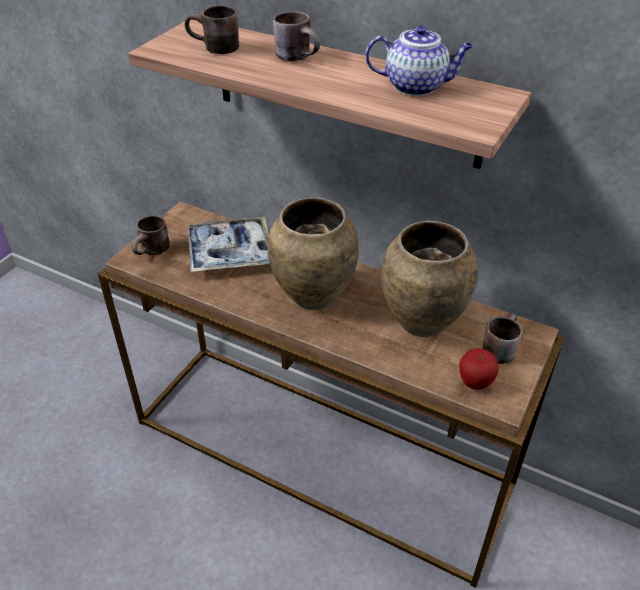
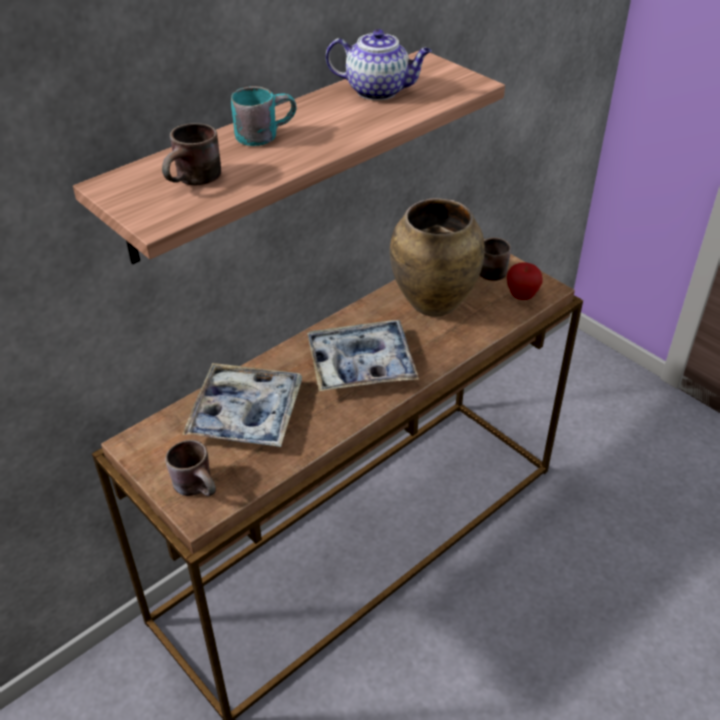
camera: 70 degrees left, 0 degrees up
brown vase [267,197,359,310] -> tray [307,320,419,391]
brown mug [273,11,320,61] -> turquoise mug [231,86,297,146]
teapot [365,25,474,96] -> teapot turned 75 degrees clockwise [326,29,432,100]

